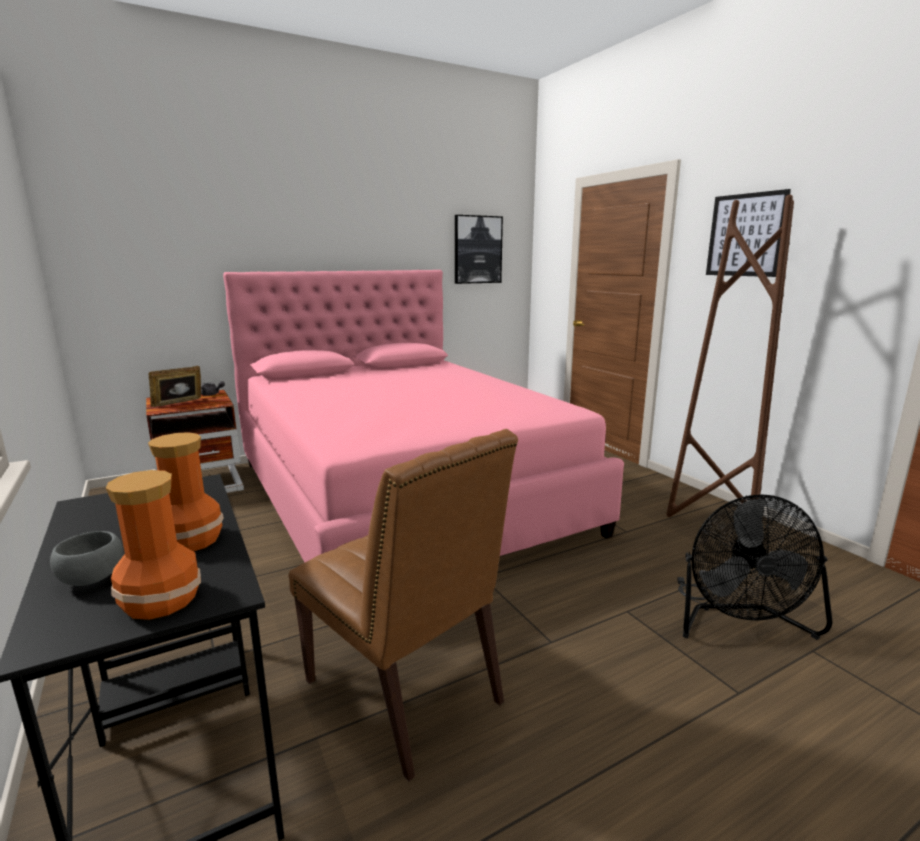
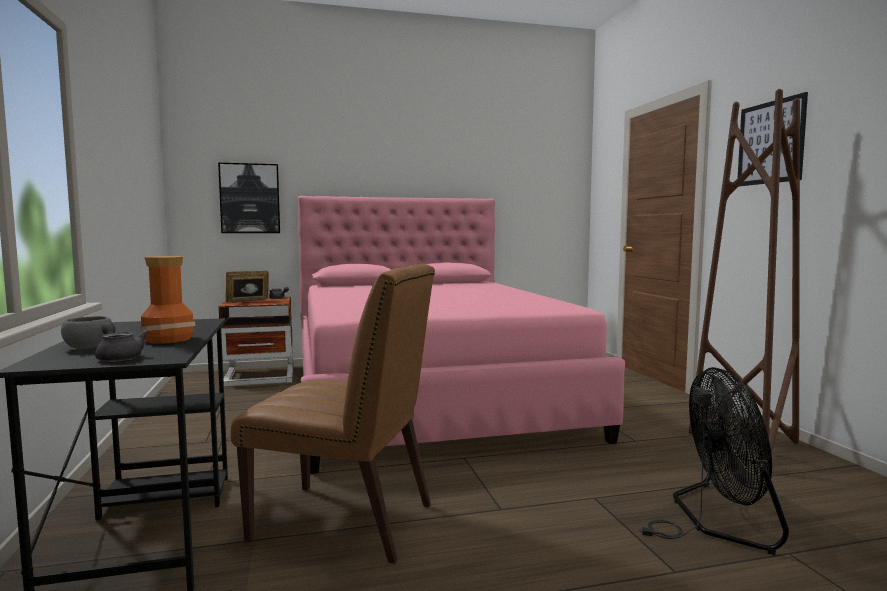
camera: 15 degrees right, 10 degrees down
vase [106,470,201,620] -> grey teapot [95,323,148,362]
brown chair [288,429,518,781] -> brown chair turned 45 degrees counterclockwise [231,264,435,564]
picture [455,215,503,284] -> picture moved to [218,163,280,233]
black fan [677,495,833,640] -> black fan turned 105 degrees counterclockwise [639,367,789,556]

